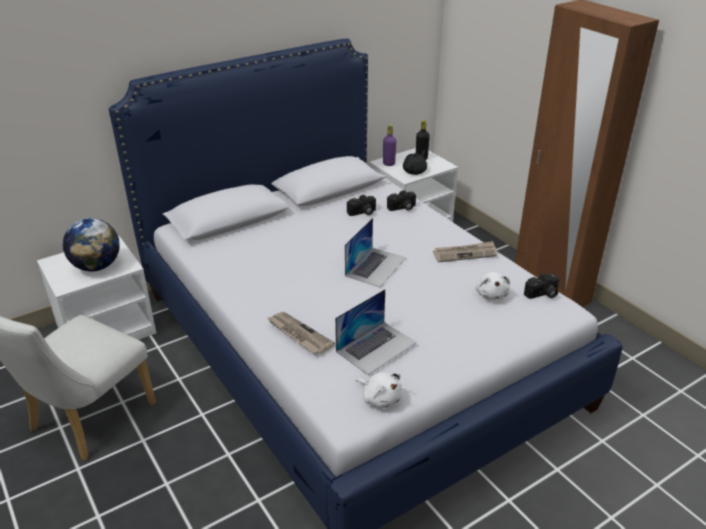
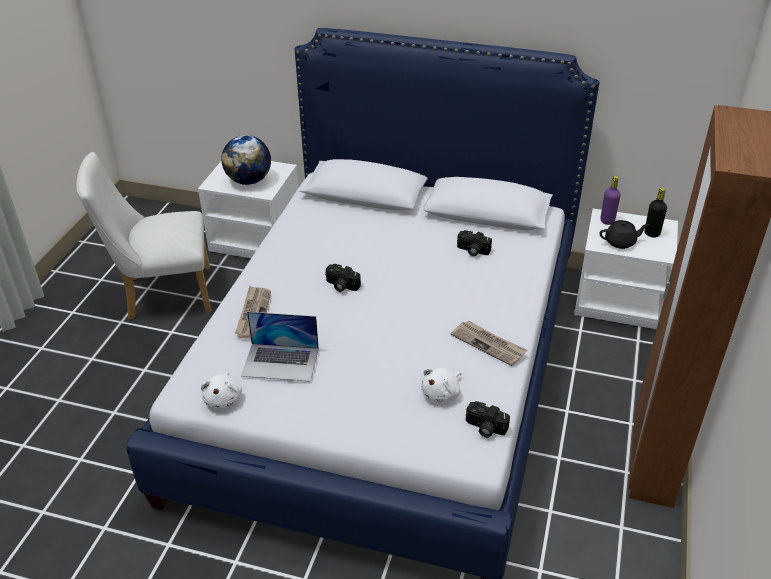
camera: 50 degrees right, 5 degrees up
laptop [345,218,406,288] -> none
camera [387,190,416,211] -> camera moved to [325,264,361,292]

